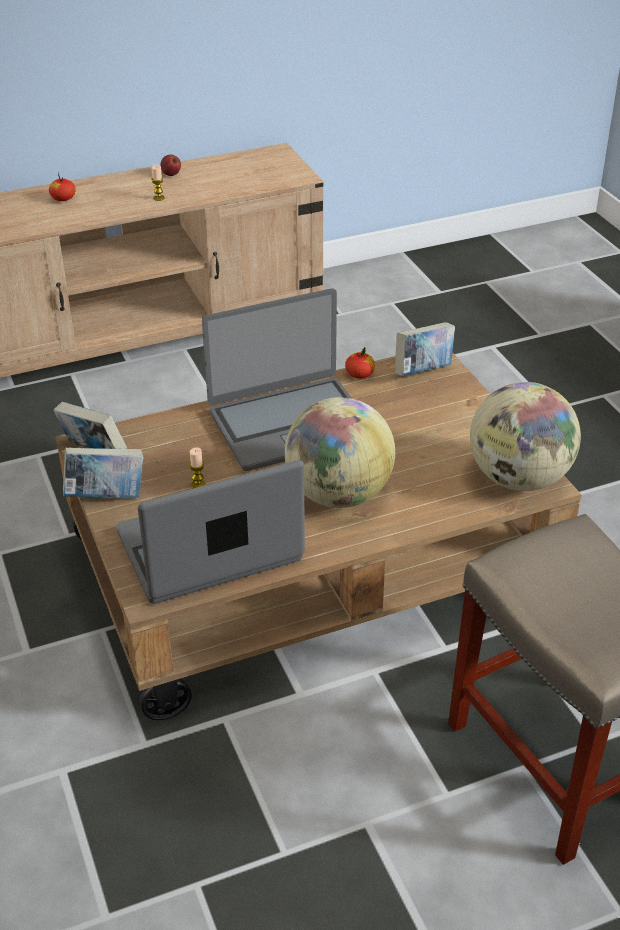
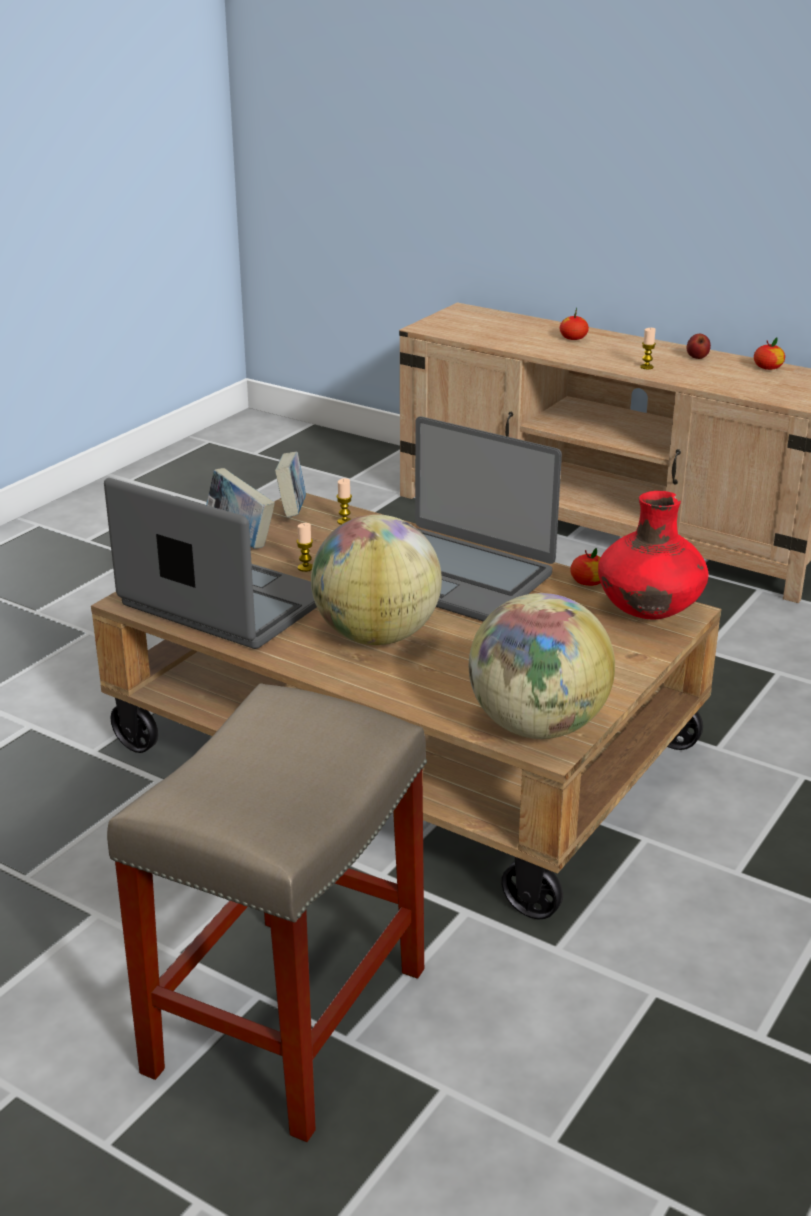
camera: 55 degrees right, 10 degrees down
book [395,322,455,376] -> red vase [598,491,709,620]
none -> candle [337,478,352,525]
none -> apple [754,337,785,370]

